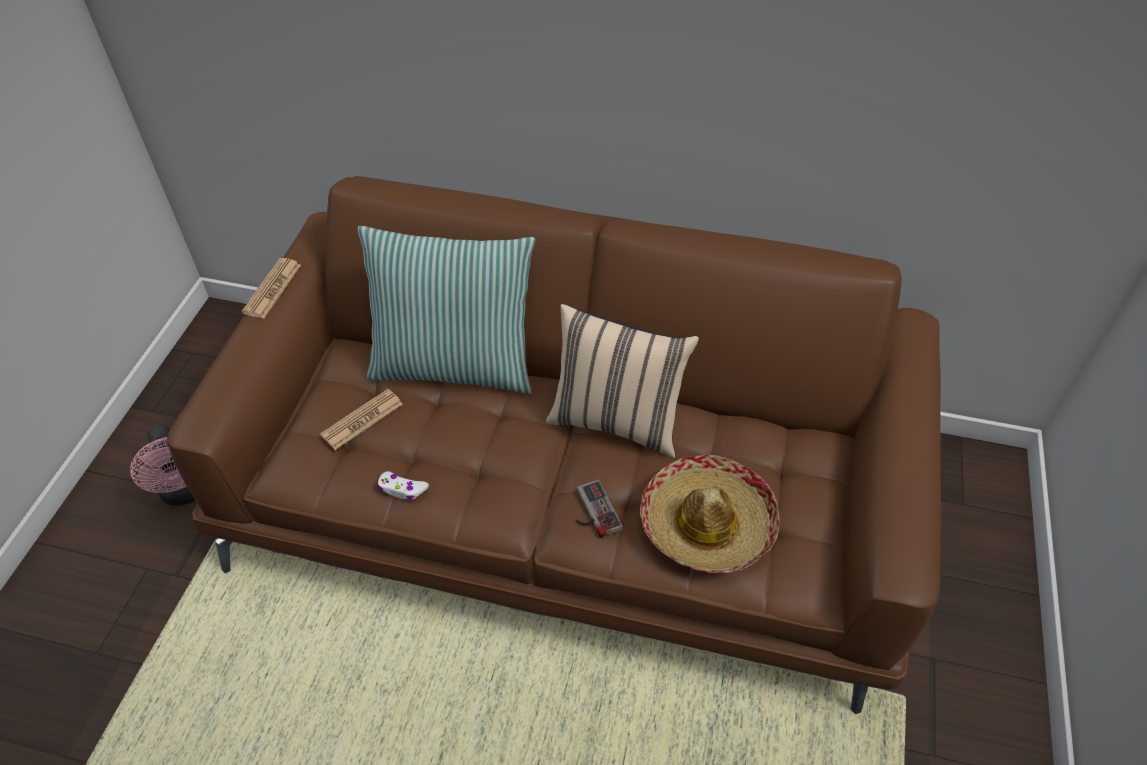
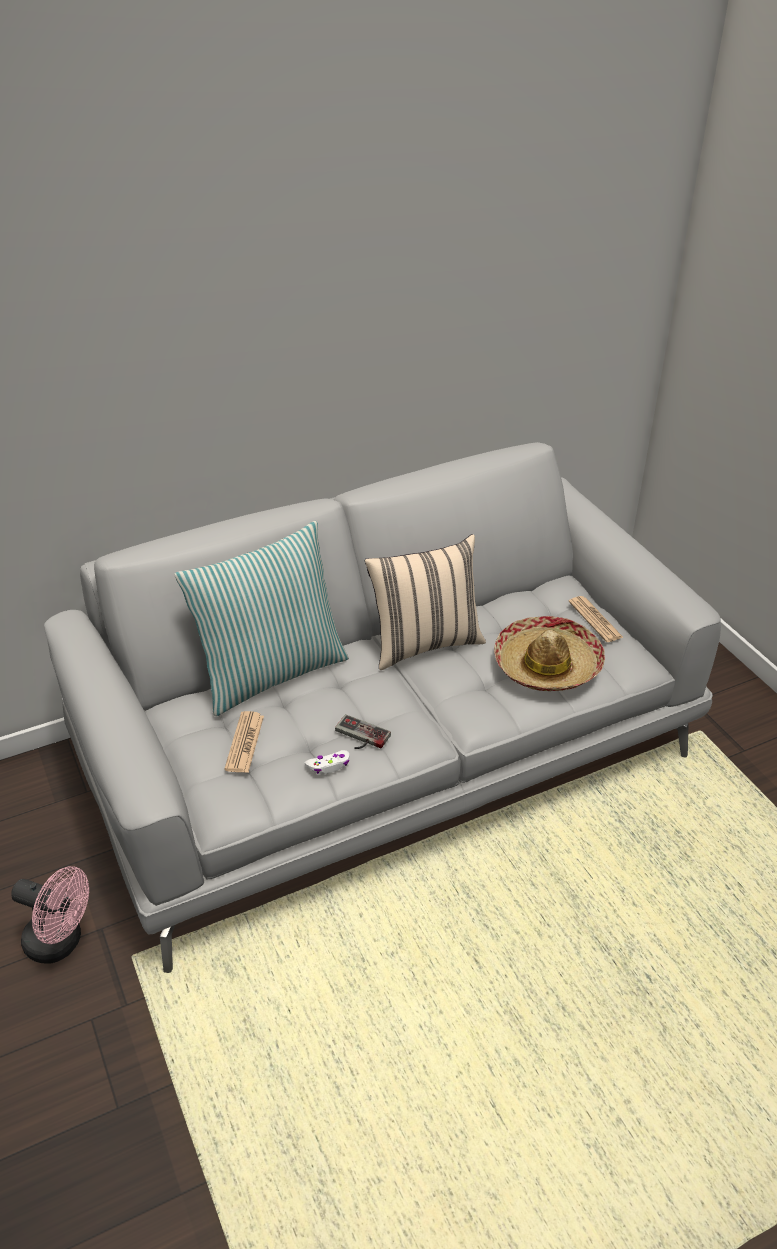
camera: 40 degrees left, 10 degrees down
brown sofa [167,176,941,714] -> grey sofa [44,442,721,973]
newspaper [241,258,301,318] -> newspaper moved to [569,596,624,642]
game controller [576,480,623,538] -> game controller moved to [335,714,391,749]

